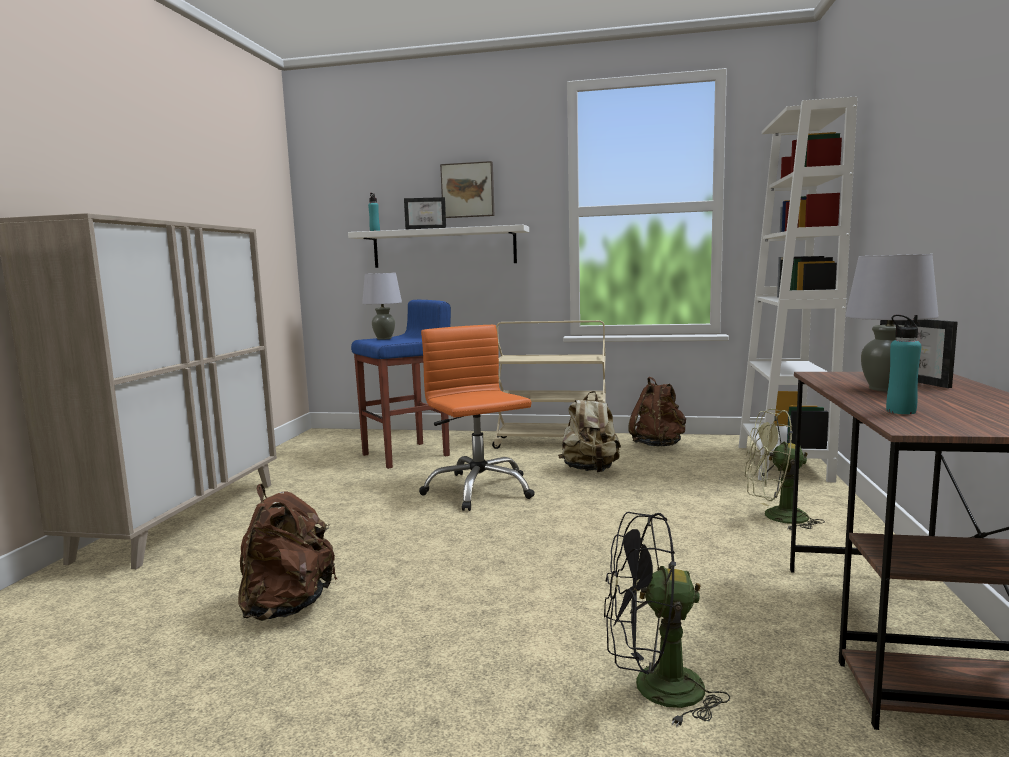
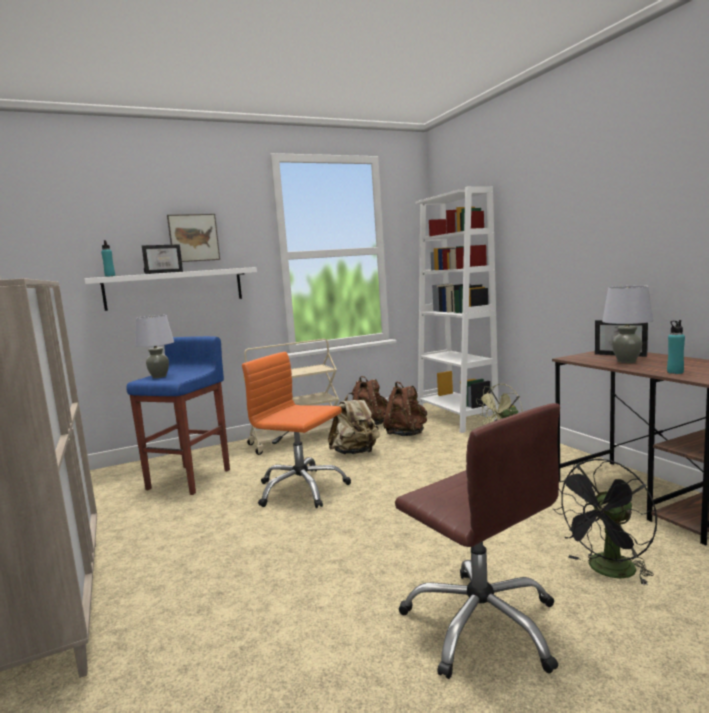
camera: 35 degrees left, 0 degrees up
brown backpack [238,484,337,621] -> brown backpack moved to [383,382,427,436]
none -> brown office chair [395,403,560,679]

